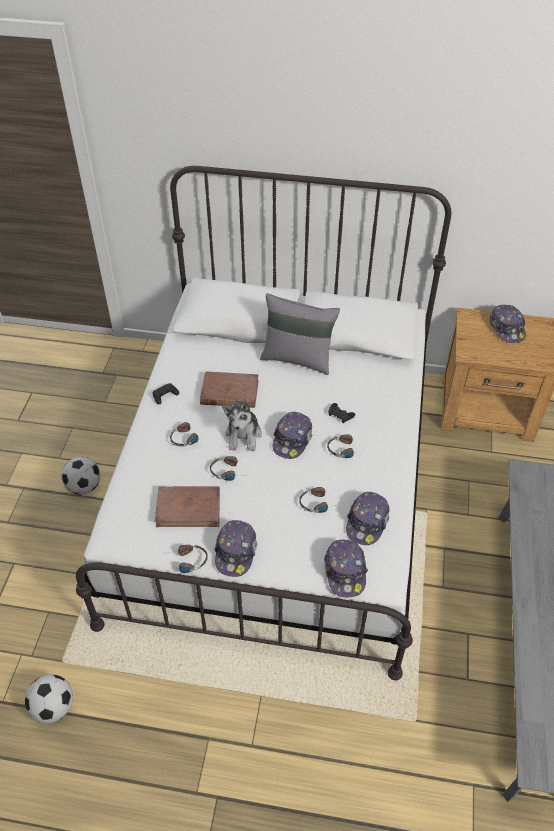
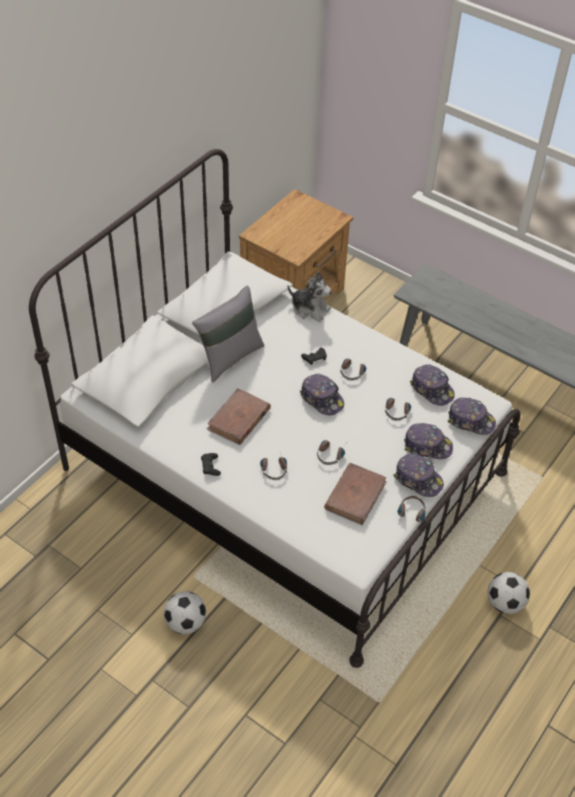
camera: 65 degrees left, 0 degrees up
football [25,674,73,724] -> football moved to [488,572,530,614]
plush toy [222,399,262,451] -> plush toy moved to [288,271,332,322]
cap [489,305,526,343] -> cap moved to [404,423,453,459]

